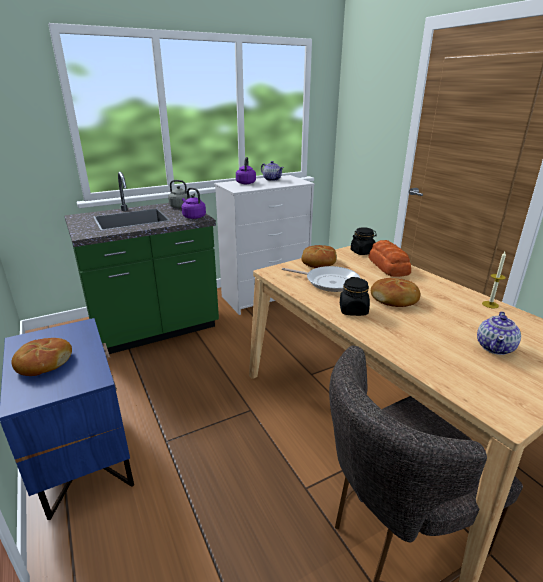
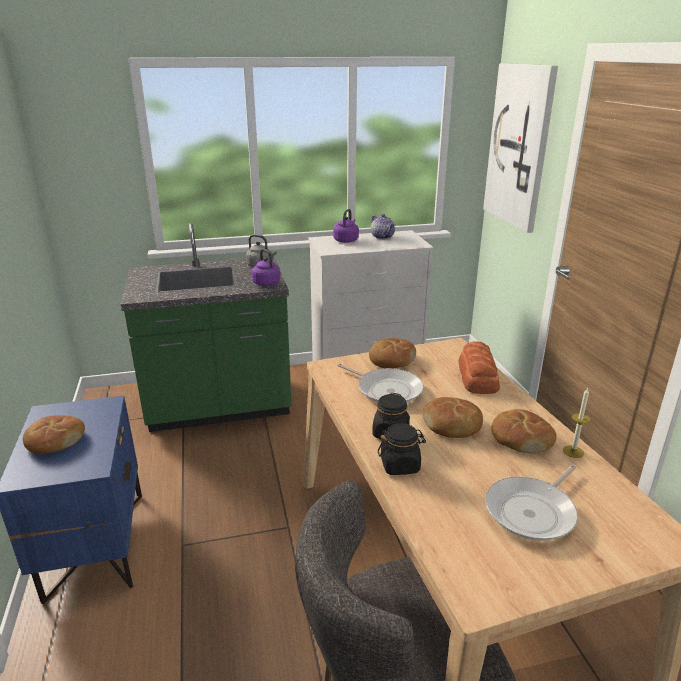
camera: 15 degrees right, 0 degrees up
black jar [351,227,377,255] -> black jar moved to [378,423,426,475]
teapot [477,311,521,355] -> frying pan [485,465,578,541]
none -> picture [483,63,558,233]
none -> bread [491,409,557,453]

